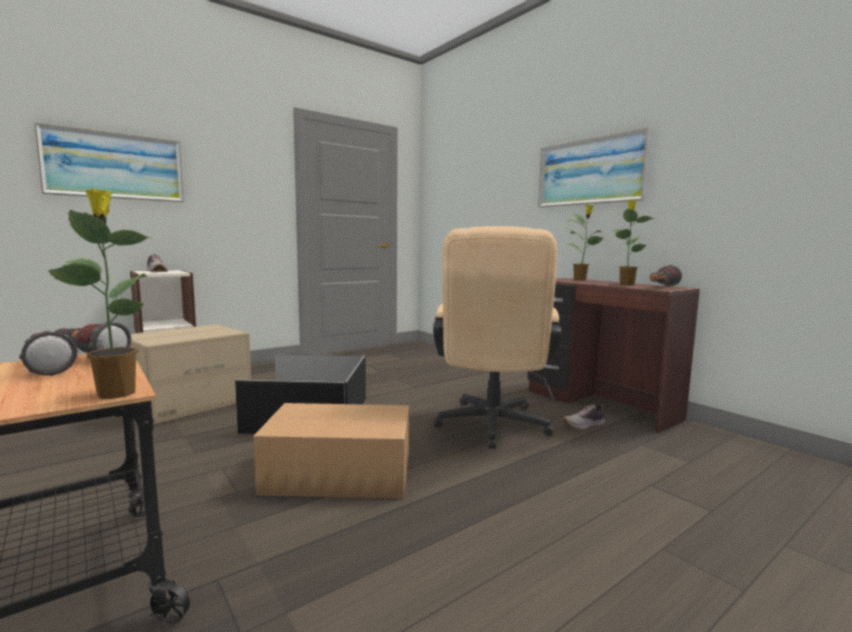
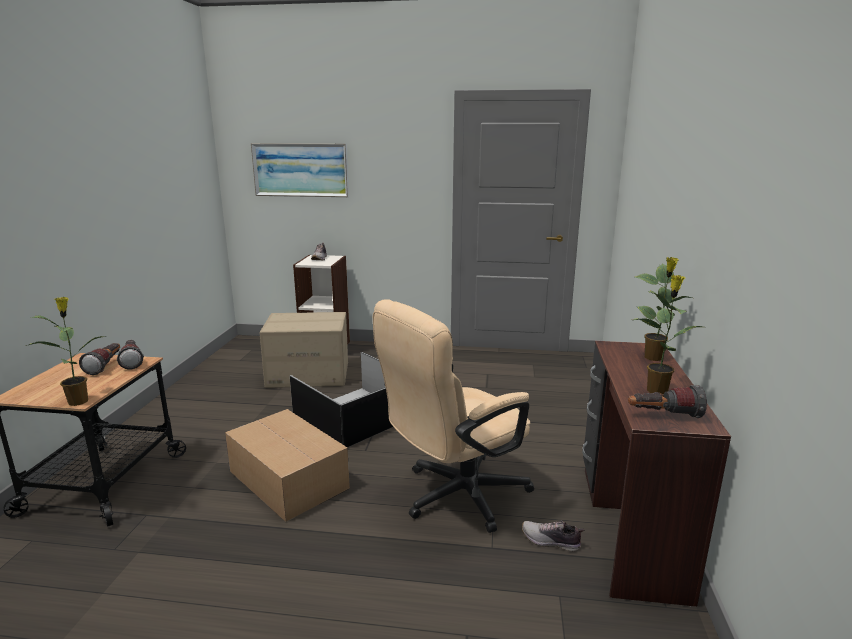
camera: 45 degrees right, 10 degrees up
picture [538,127,652,208] -> none

